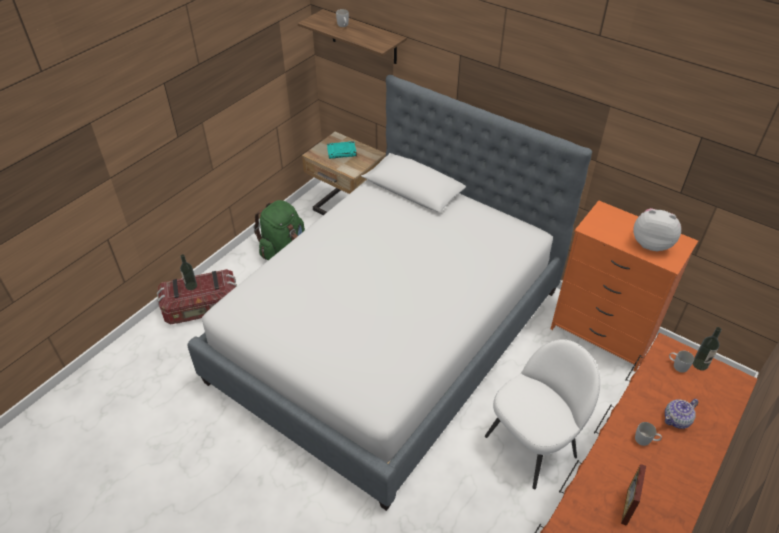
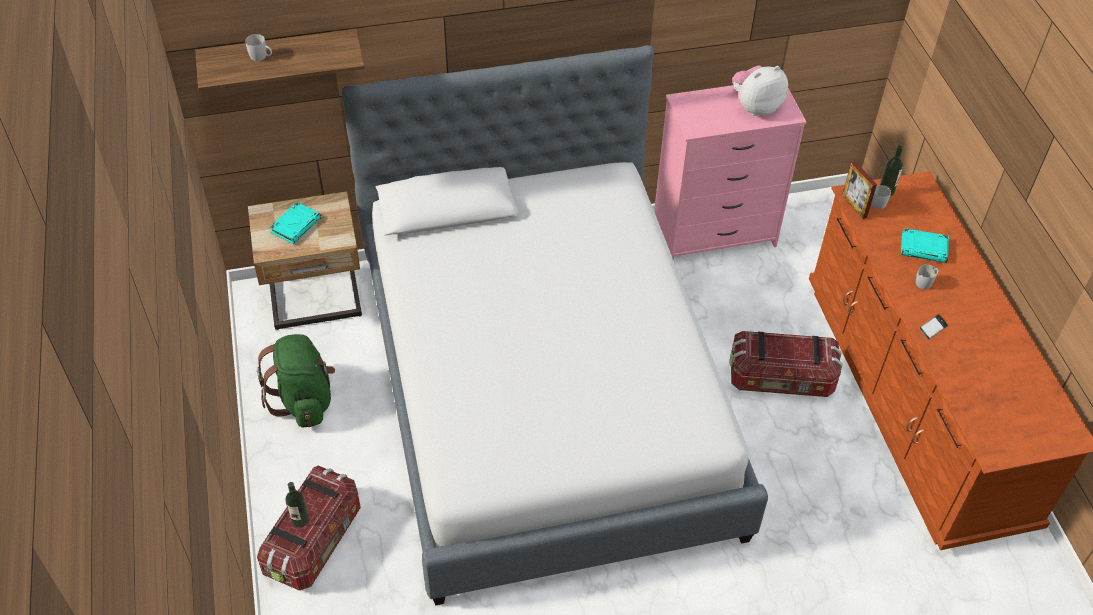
camera: 50 degrees left, 5 degrees up
white chair [485,339,600,490] -> storage box [729,331,842,397]
orange dresser [551,201,698,372] -> pink dresser [654,85,806,260]
picture frame [621,464,646,526] -> picture frame moved to [842,161,877,219]
teapot [665,399,698,429] -> turquoise book [901,228,949,263]
none -> phone [919,314,948,340]

